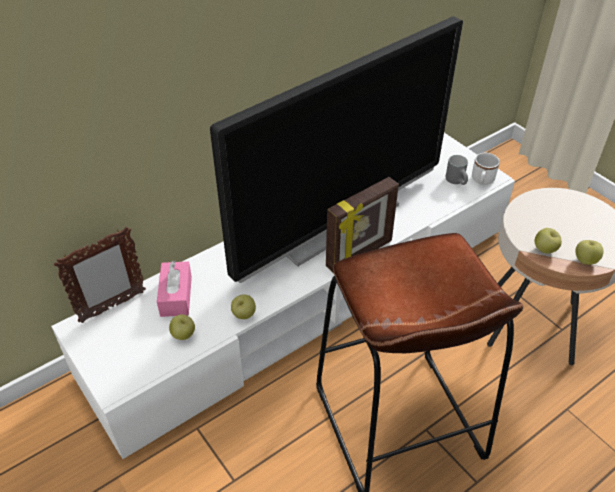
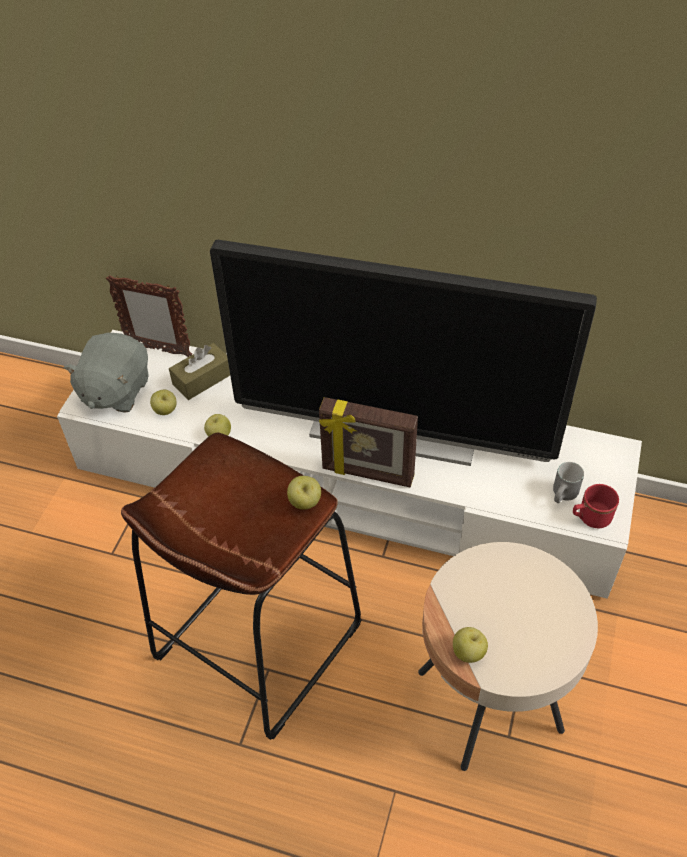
camera: 55 degrees right, 5 degrees up
pink tissue box [157,260,192,317] -> brown tissue box [169,343,230,400]
white mug [472,153,500,185] -> red mug [573,484,619,528]
apple [535,228,562,253] -> apple moved to [287,476,321,510]
none -> grey plush toy [64,333,149,413]

